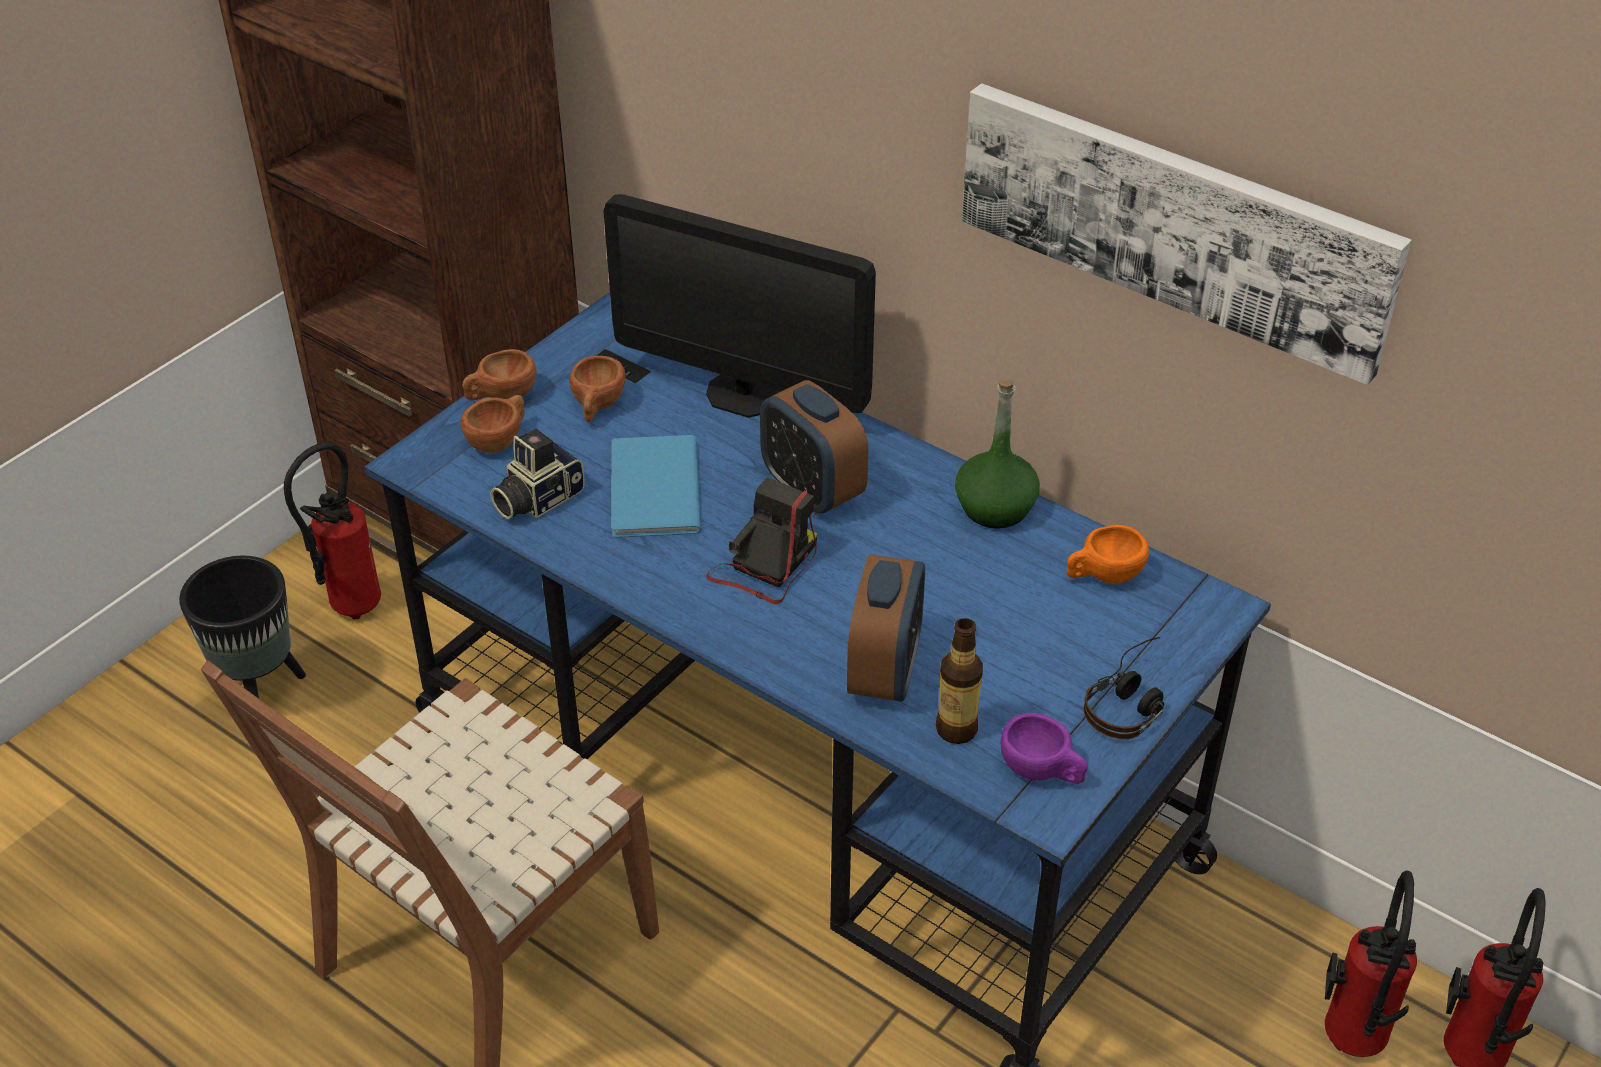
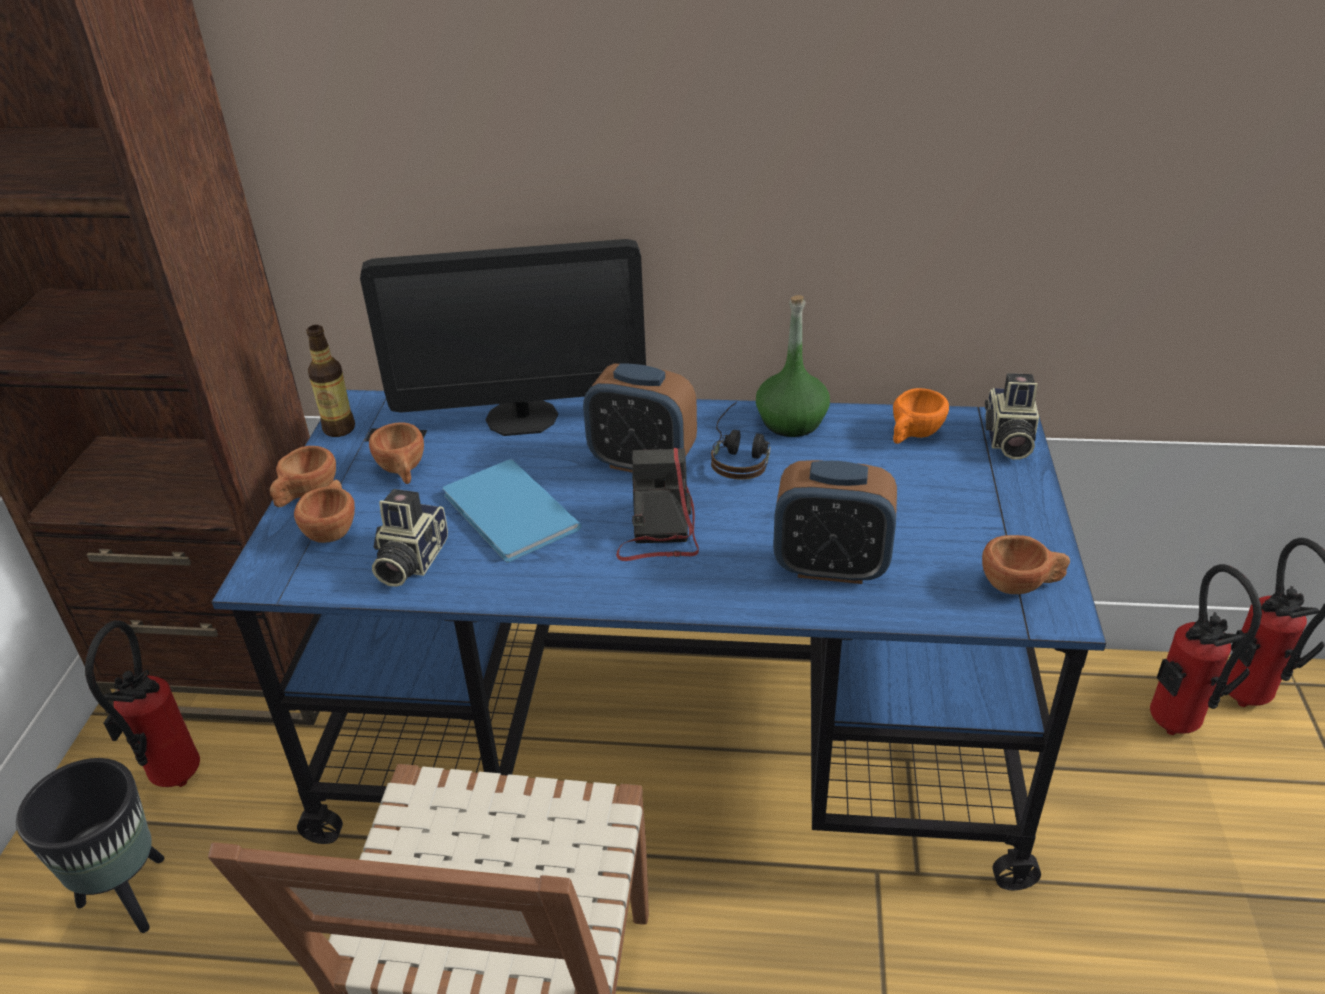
camera: 30 degrees left, 5 degrees down
alarm clock [847,554,925,702] -> alarm clock turned 120 degrees clockwise [773,460,897,584]
bottle [936,618,983,744] -> bottle moved to [306,325,355,437]
picture [962,83,1411,385] -> none
purple cup [1000,713,1088,784] -> brown cup [982,535,1070,594]
headphones [1084,637,1164,739] -> headphones moved to [711,402,771,480]
none -> camera [985,373,1039,460]

